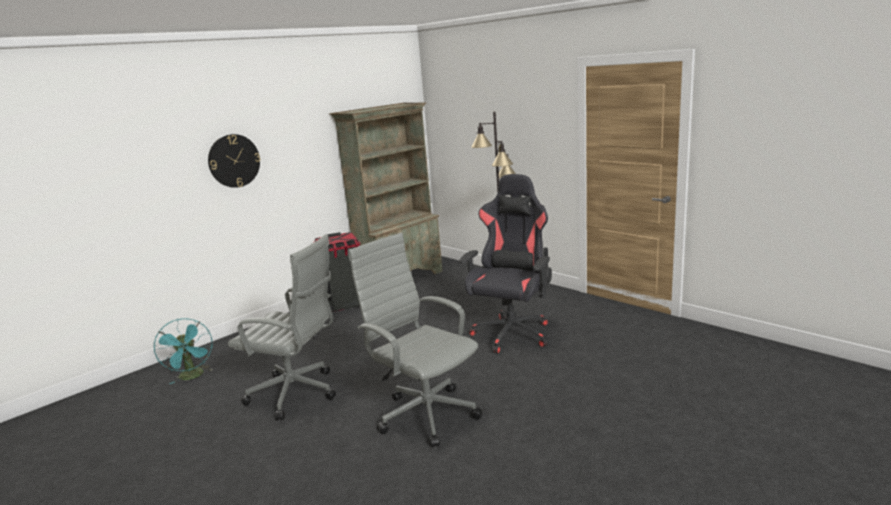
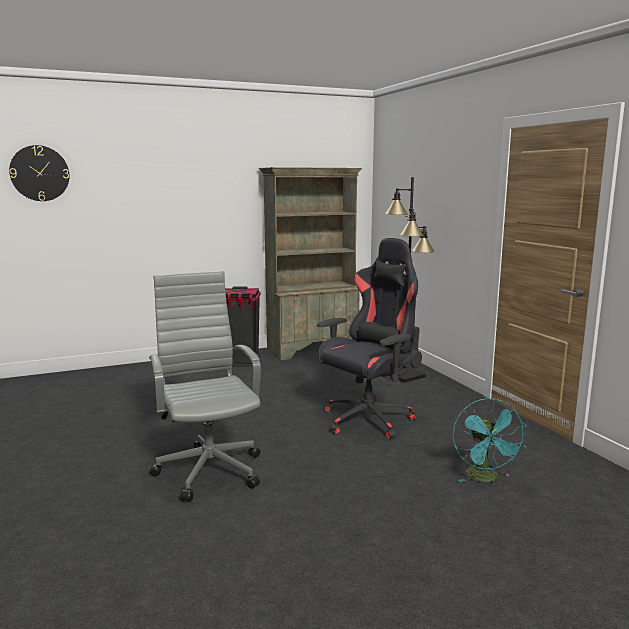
camera: 20 degrees right, 5 degrees down
turquoise fan [154,318,213,384] -> turquoise fan moved to [453,398,527,482]
wall clock [208,134,260,188] -> wall clock moved to [9,145,69,201]
grey office chair [228,234,336,420] -> none

